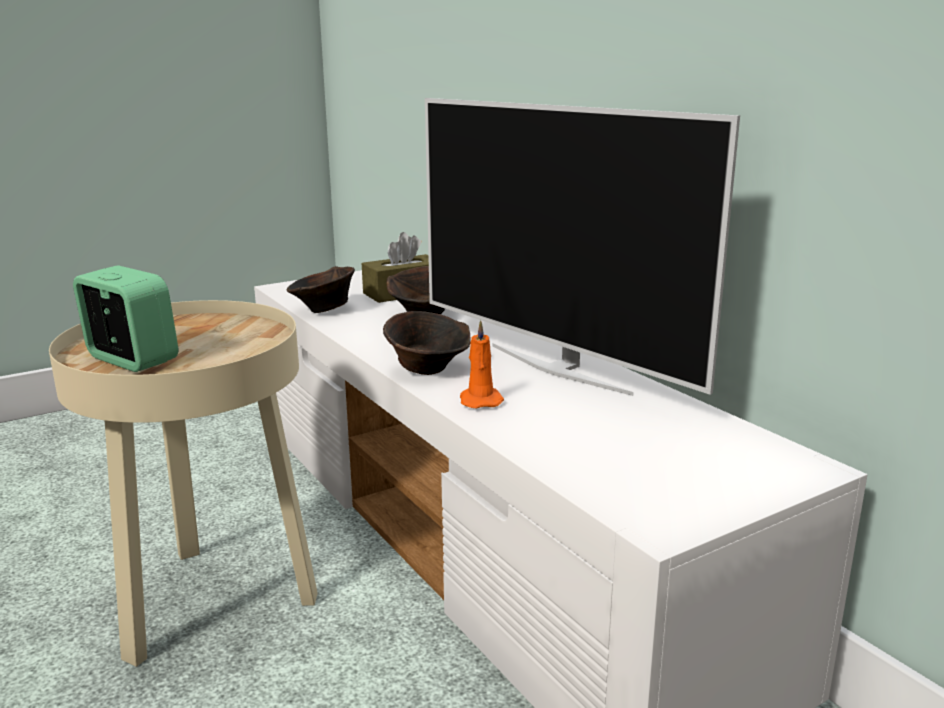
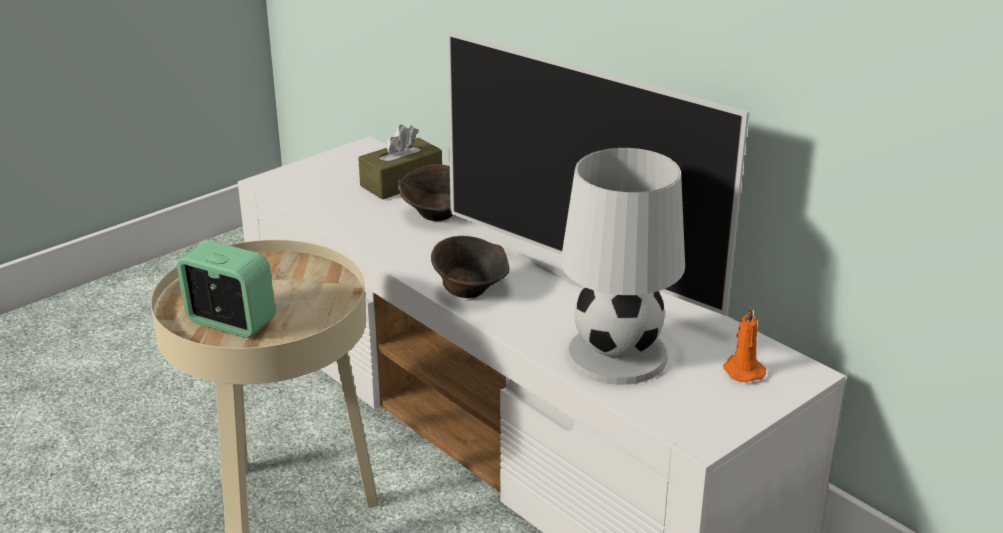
camera: 10 degrees left, 10 degrees up
brown bowl [287,266,355,313] -> none
orange candle [460,320,504,408] -> orange candle moved to [723,305,766,382]
none -> white table lamp [561,148,685,385]

